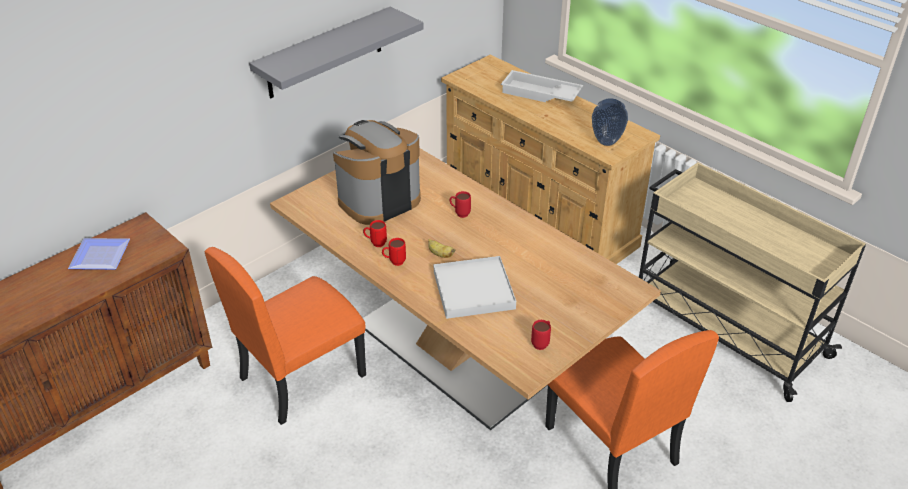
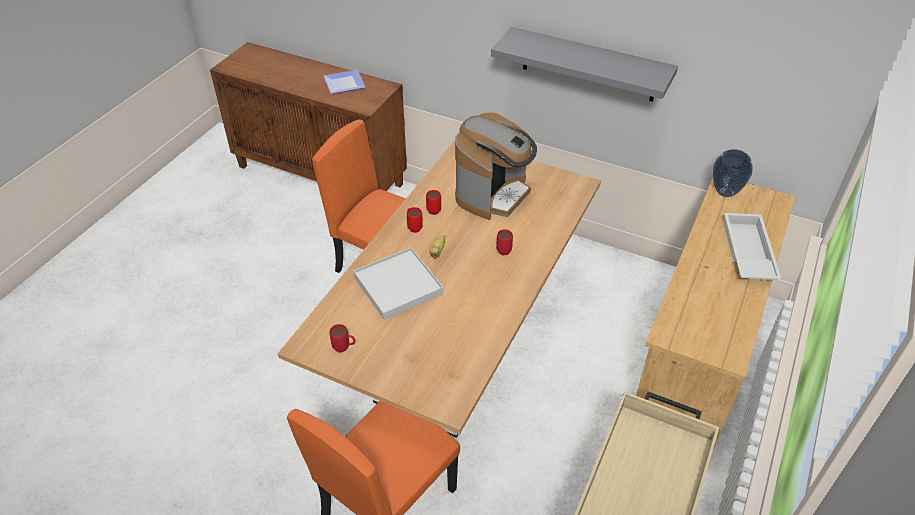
camera: 70 degrees right, 5 degrees up
coffee machine [333,120,421,225] -> coffee machine turned 90 degrees clockwise [455,112,537,220]
vase [592,98,628,146] -> vase moved to [713,149,753,197]

